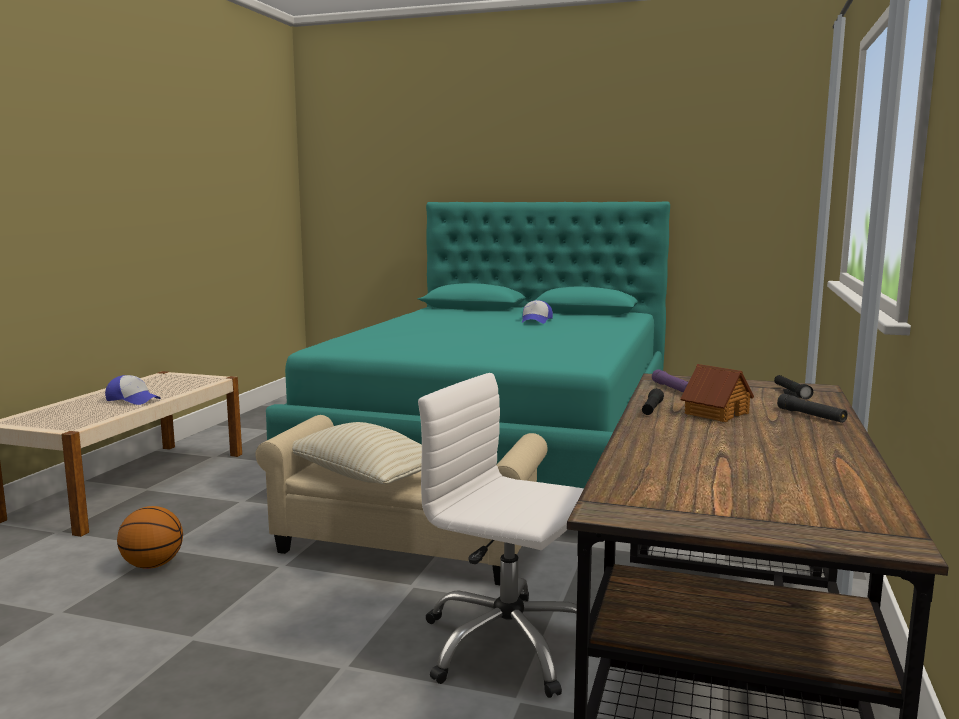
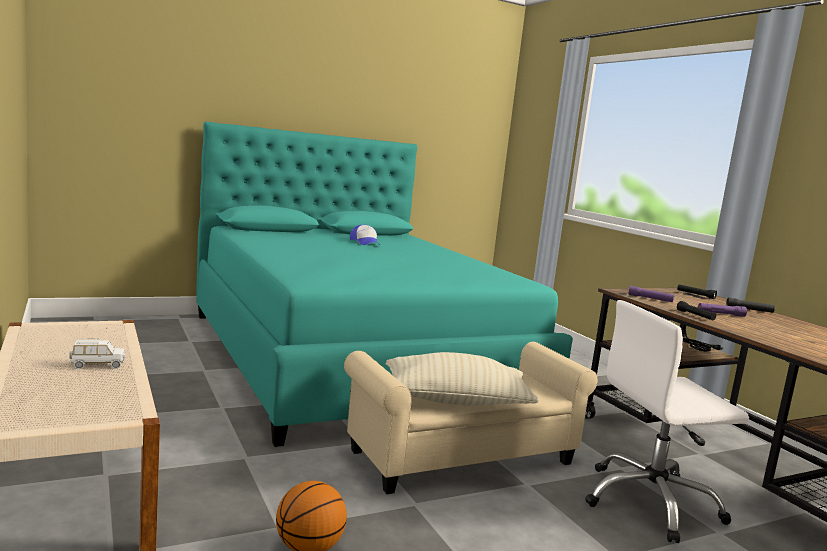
camera: 45 degrees left, 0 degrees up
cap [105,375,161,405] -> white toy car [69,339,125,369]
toy house [680,364,754,422] -> purple flashlight [698,303,747,317]

